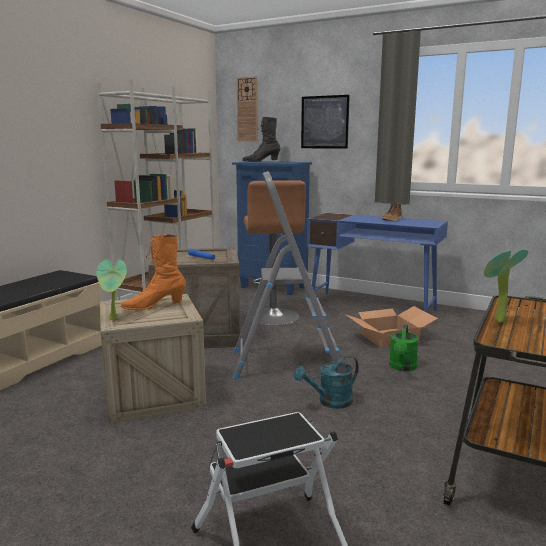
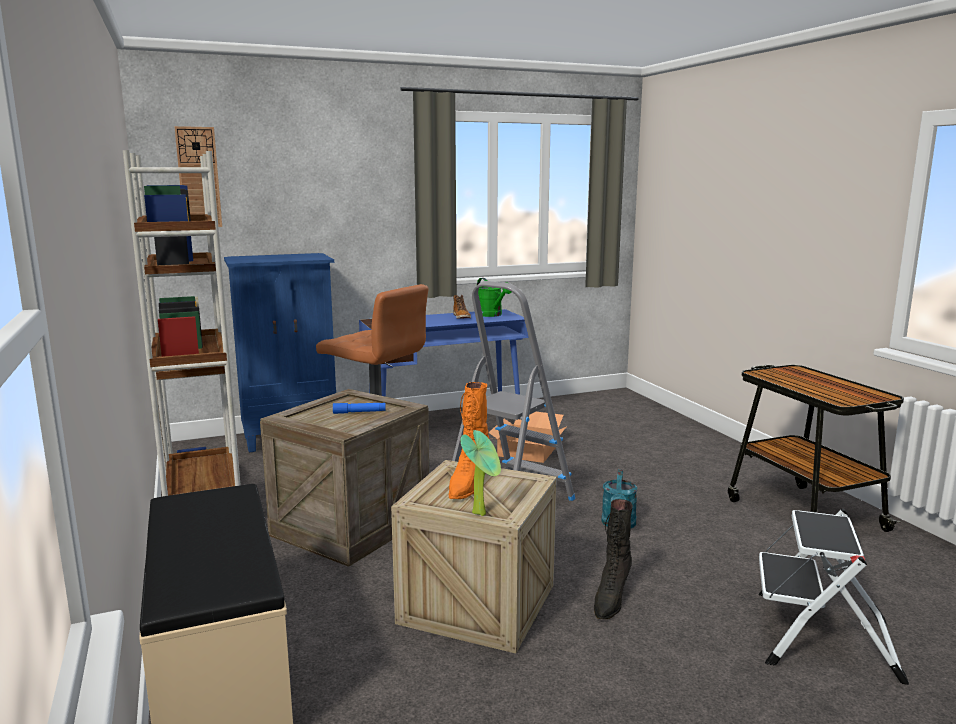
camera: 50 degrees left, 0 degrees up
black boot [243,117,280,162] -> black boot moved to [594,499,633,619]
picture [301,95,350,149] -> none
green watering can [389,324,418,371] -> green watering can moved to [477,278,512,317]
potted plant [484,249,528,323] -> none

